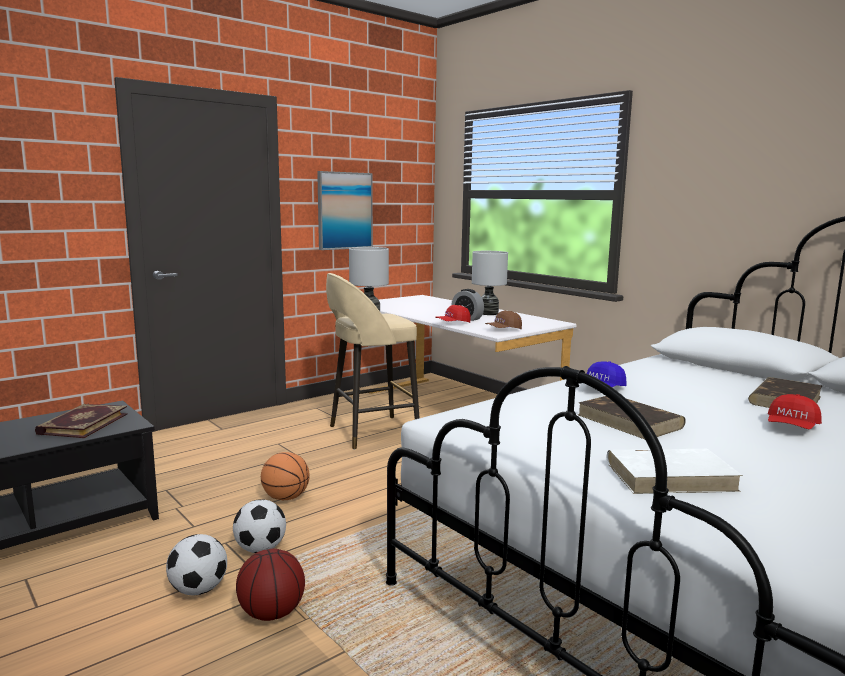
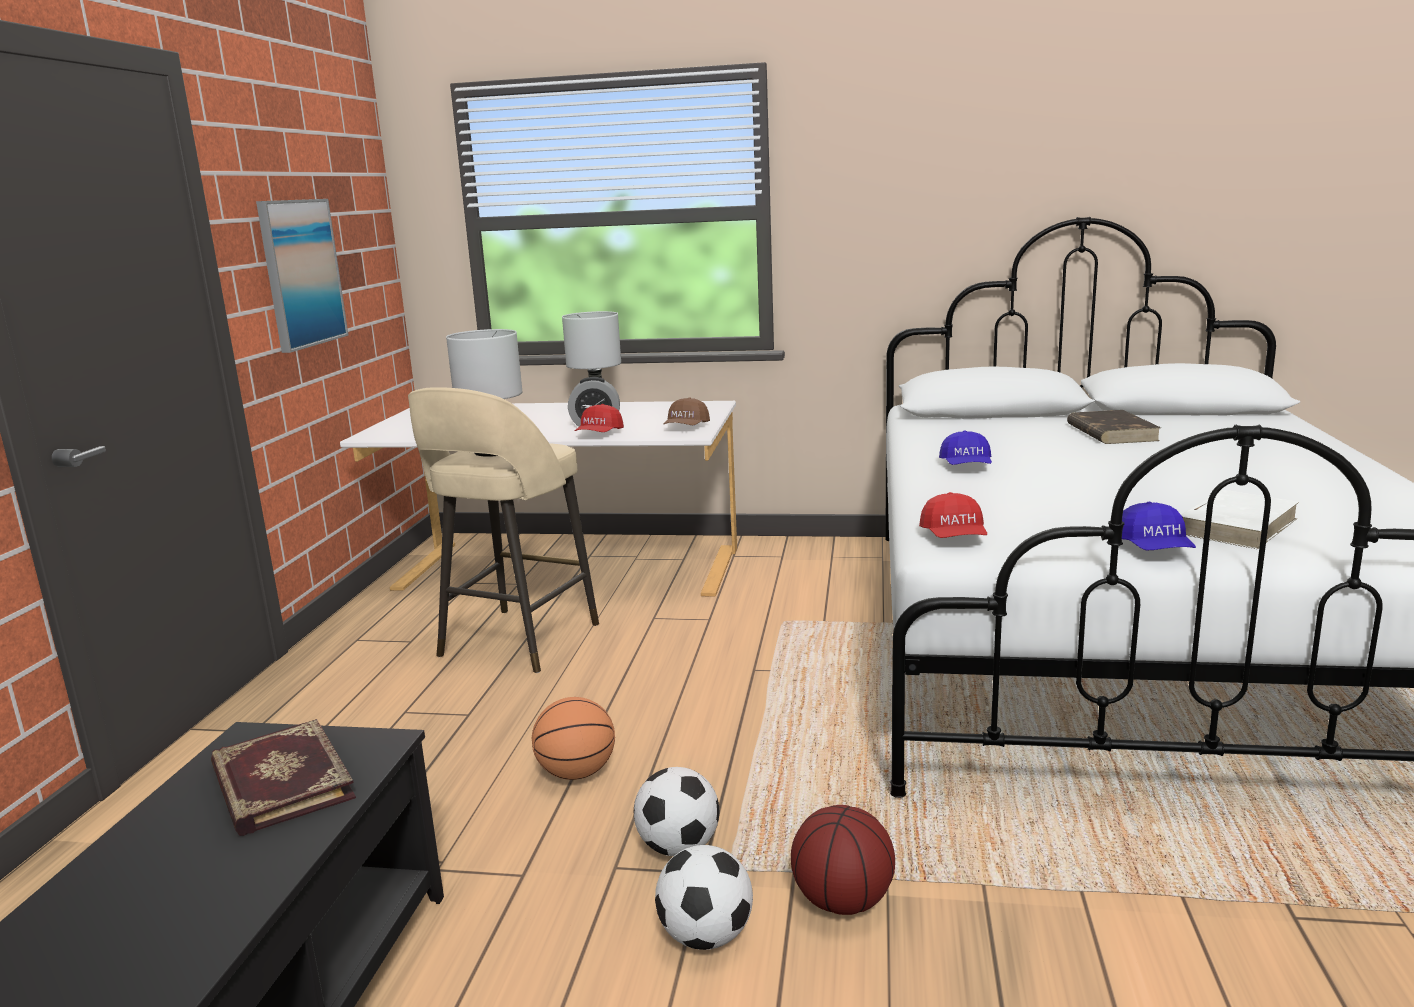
camera: 40 degrees left, 5 degrees up
brown book [578,396,686,439] -> none
red cap [768,394,822,429] -> red cap moved to [919,492,987,538]
none -> blue cap [1122,502,1196,551]

